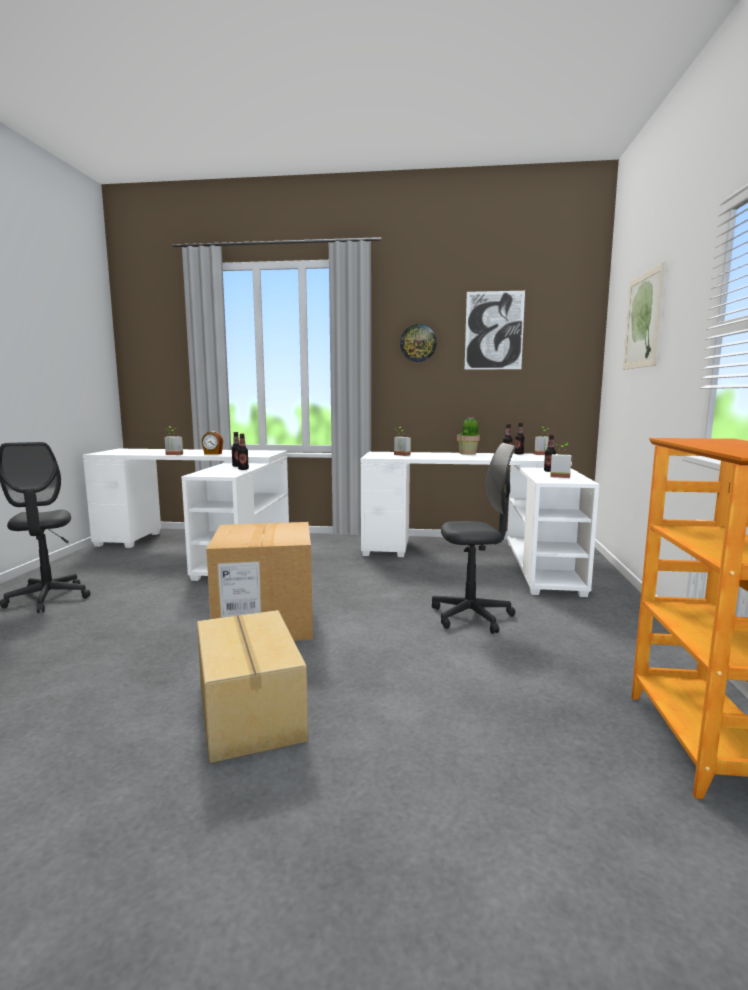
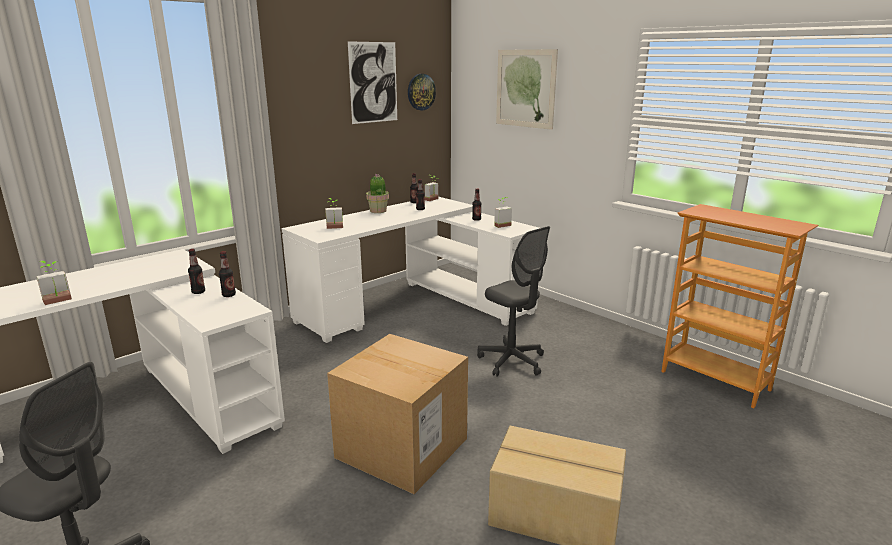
camera: 50 degrees left, 10 degrees up
alarm clock [201,431,223,455] -> none
wall clock [400,324,437,362] -> wall clock moved to [408,74,436,110]
grey office chair [432,443,515,634] -> grey office chair turned 105 degrees clockwise [477,226,550,377]

